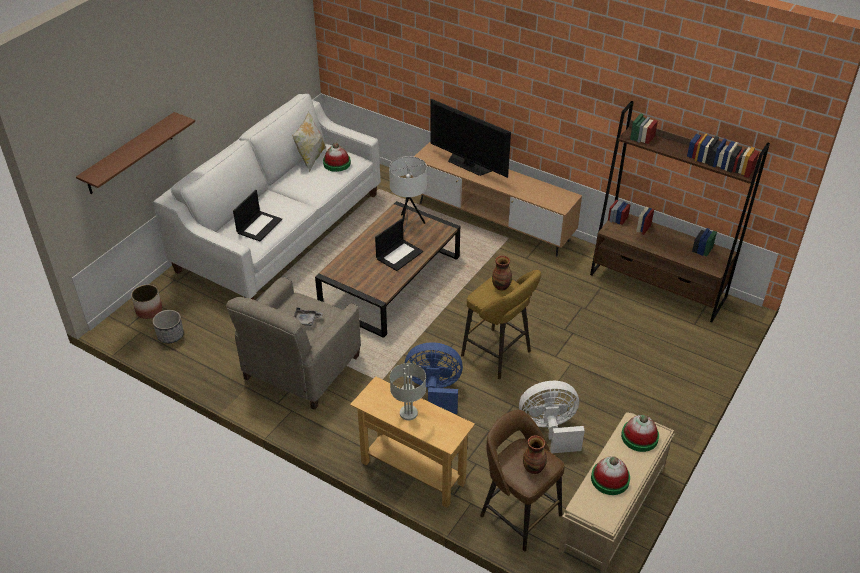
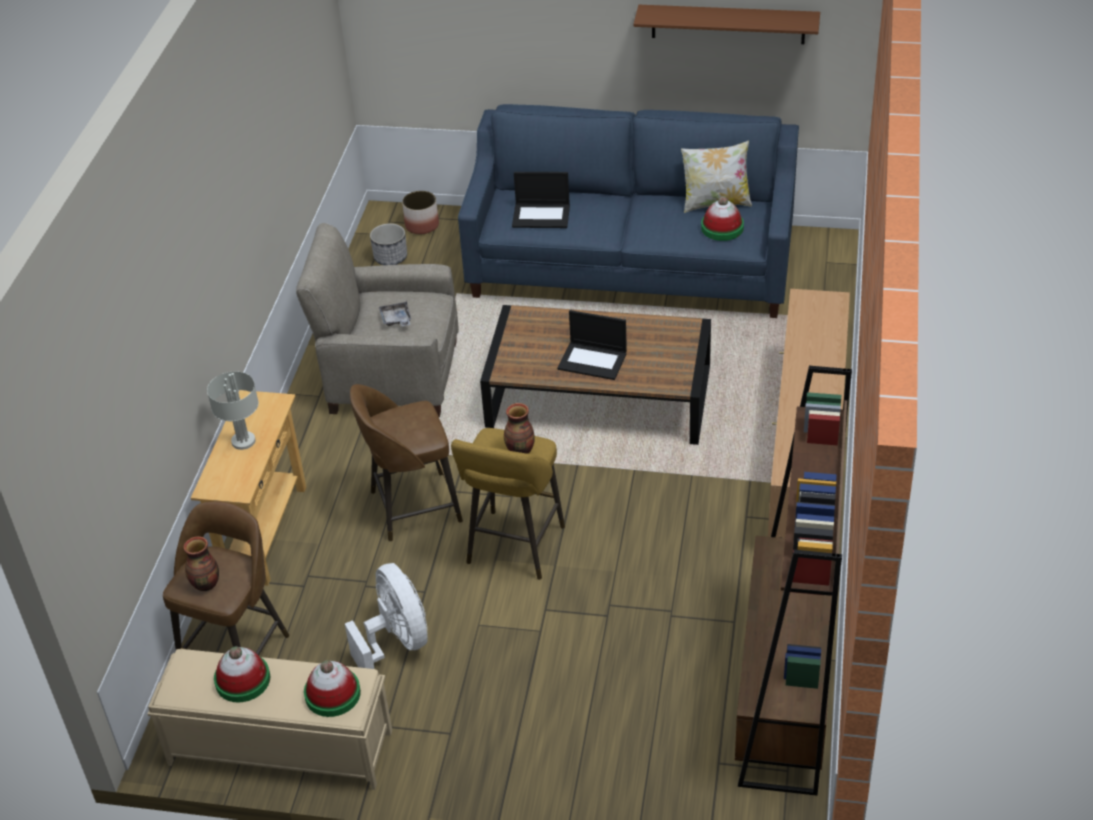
camera: 70 degrees right, 0 degrees up
brown shelf [76,112,195,194] -> brown shelf moved to [633,5,820,44]
white sofa [153,94,381,300] -> blue sofa [458,104,799,318]
white table lamp [389,156,427,232] -> none
blue fan [405,342,463,414] -> brown stool [350,384,463,541]
television [431,99,511,178] -> none

